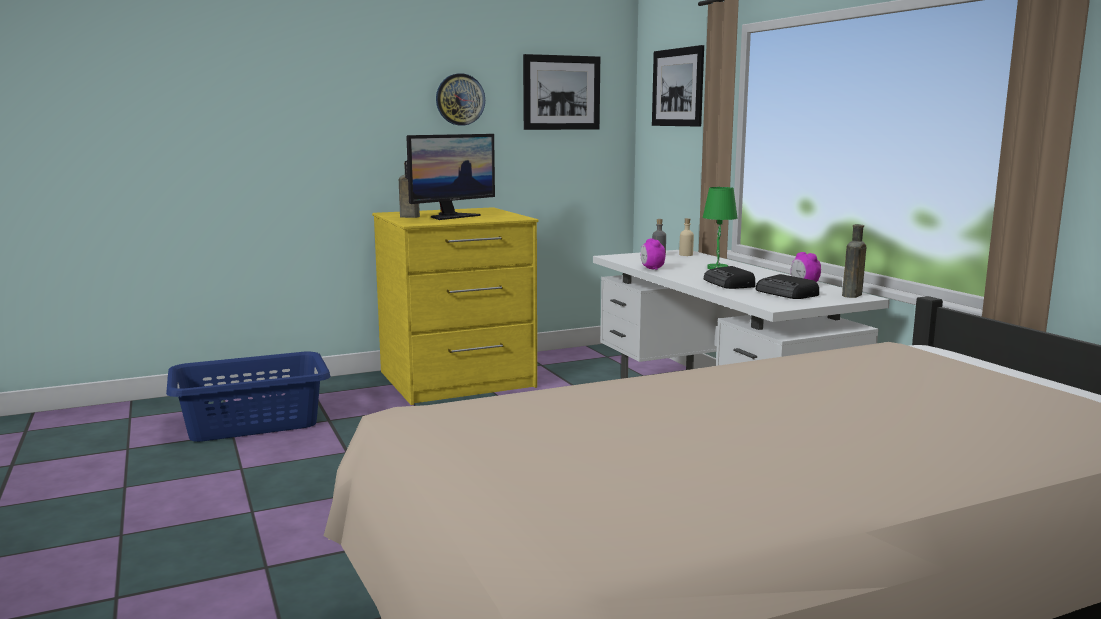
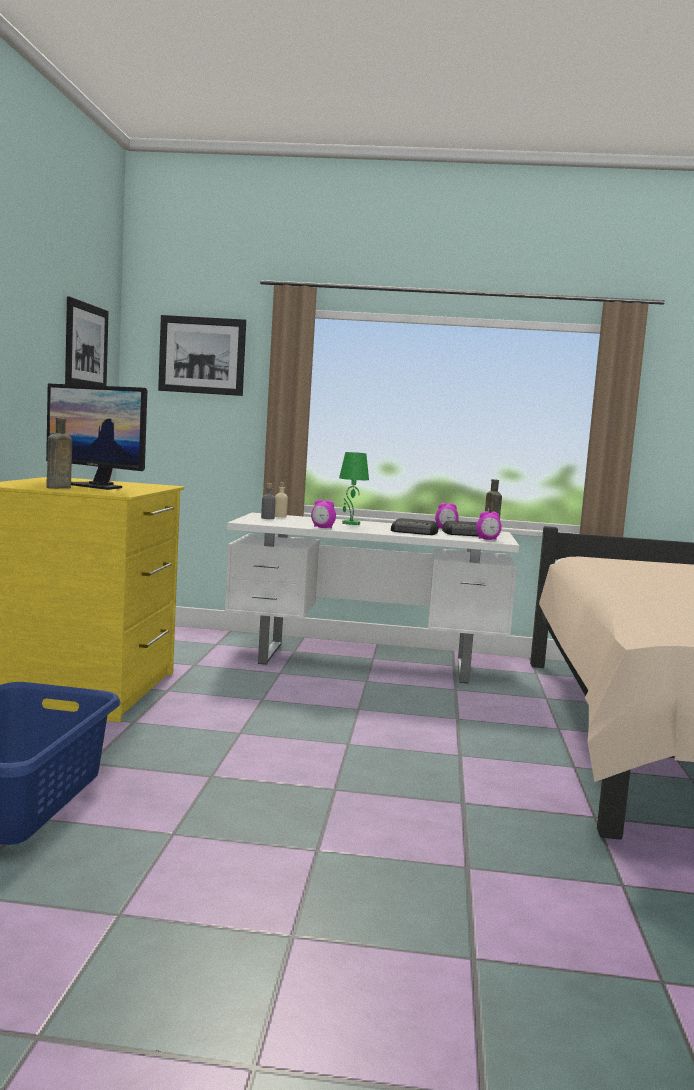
camera: 60 degrees left, 5 degrees down
monitor [405,134,495,220] -> monitor turned 135 degrees clockwise [46,383,147,490]
wall clock [436,73,485,125] -> none
none -> alarm clock [476,511,502,540]

